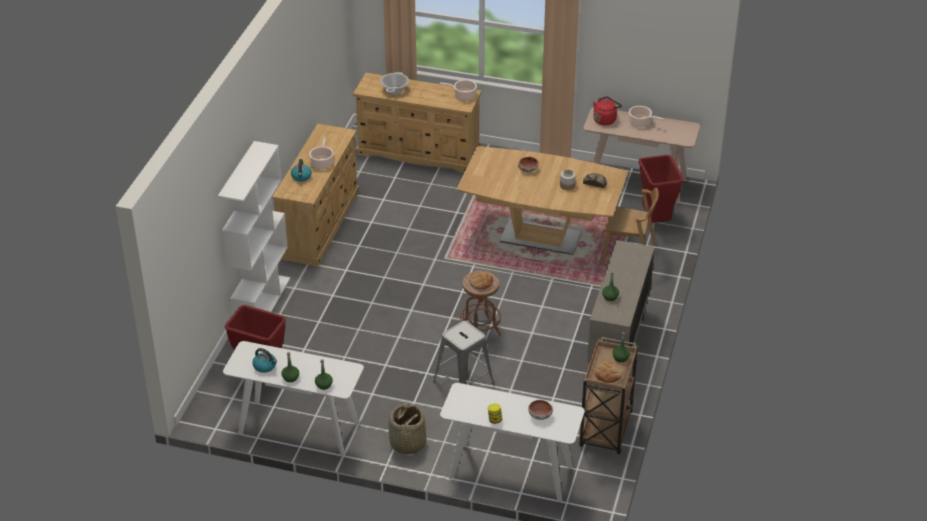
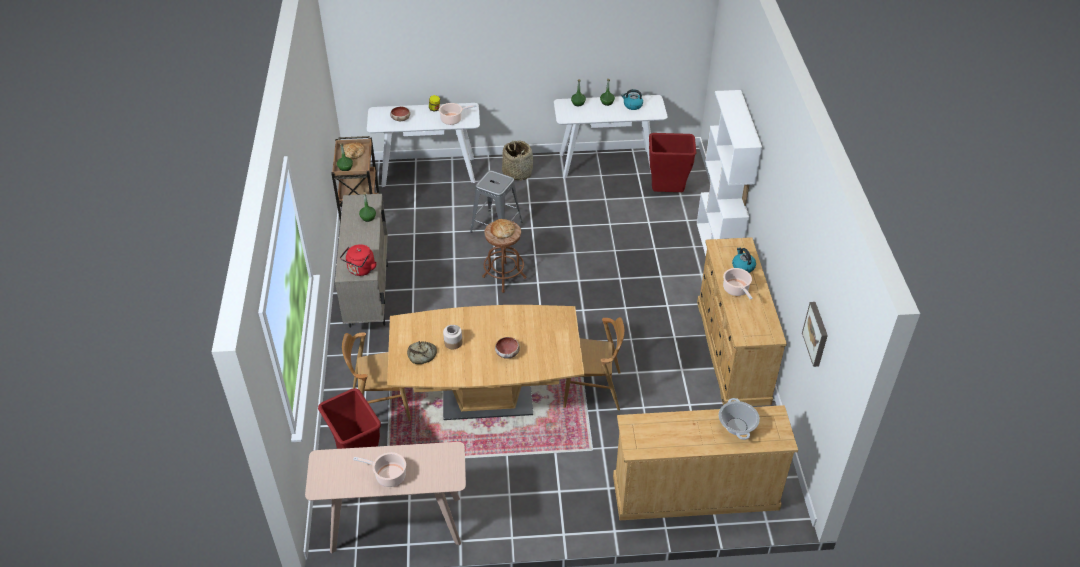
camera: 160 degrees right, 5 degrees up
cooking pot [440,80,477,101] -> cooking pot moved to [439,103,477,125]
red kettle [593,96,622,125] -> red kettle moved to [340,244,377,276]
none -> brown chair [563,317,625,410]
none -> picture [802,302,828,367]

